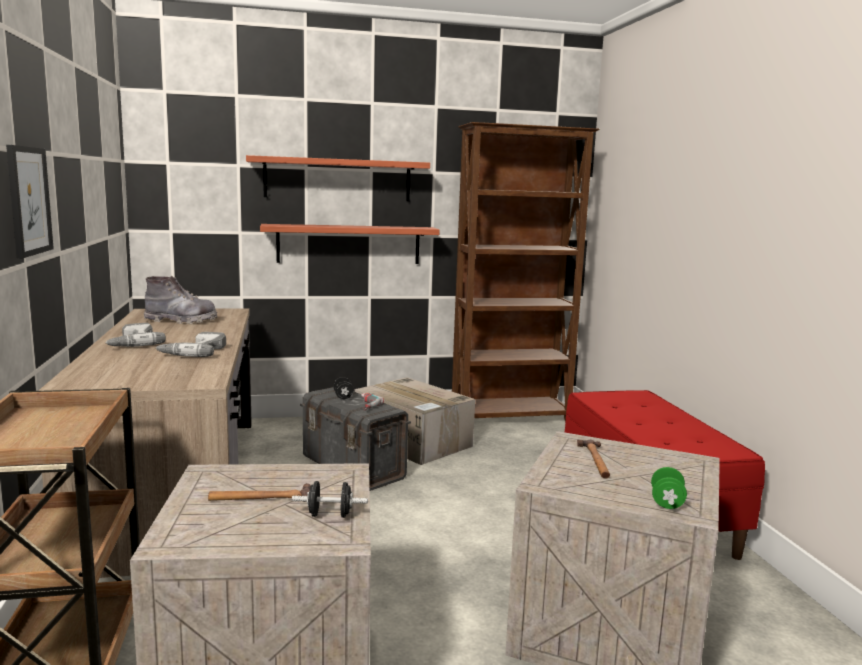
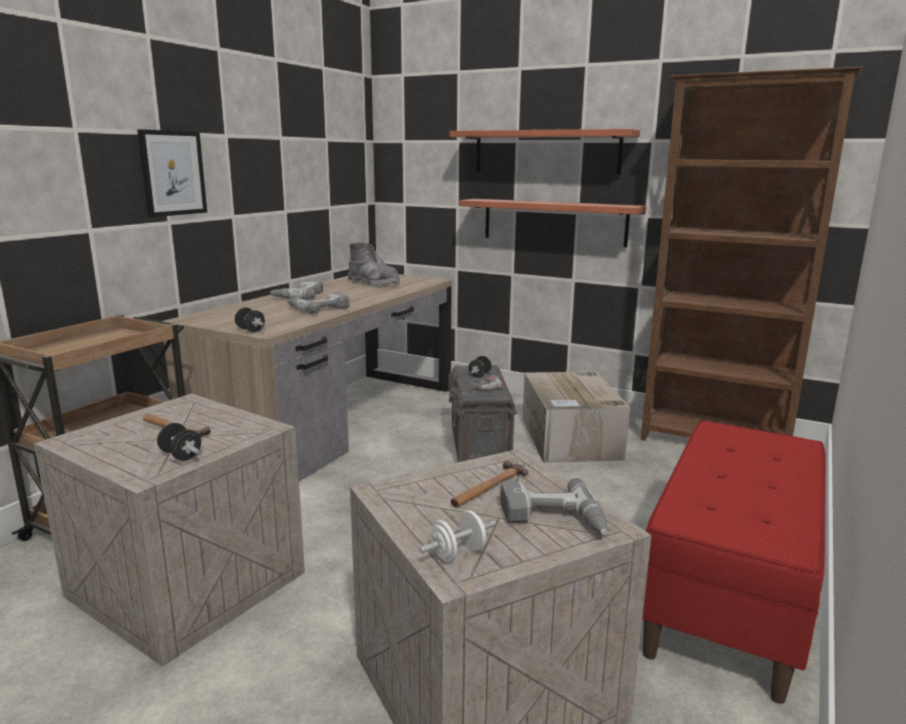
camera: 40 degrees right, 5 degrees up
green dumbbell [651,467,687,509] -> white dumbbell [419,510,496,562]
none -> black dumbbell [235,307,265,332]
none -> power drill [500,478,608,534]

